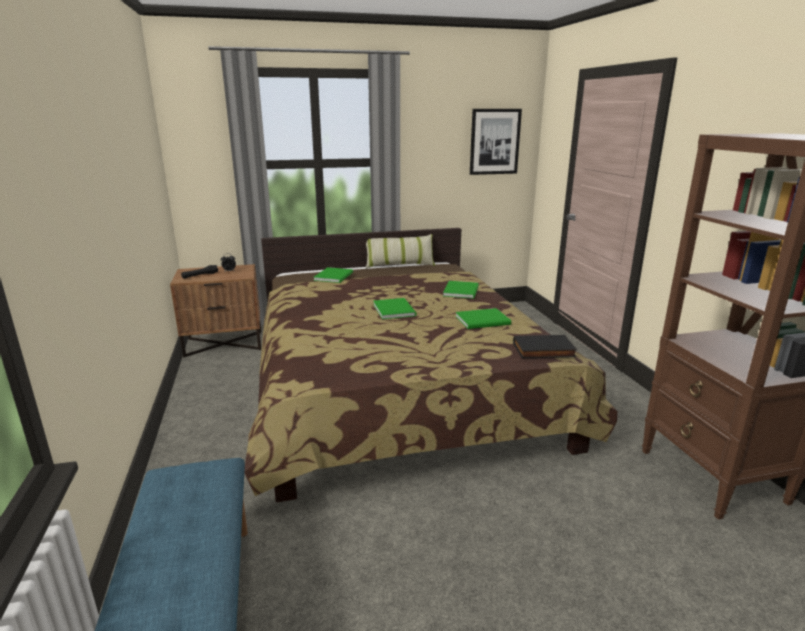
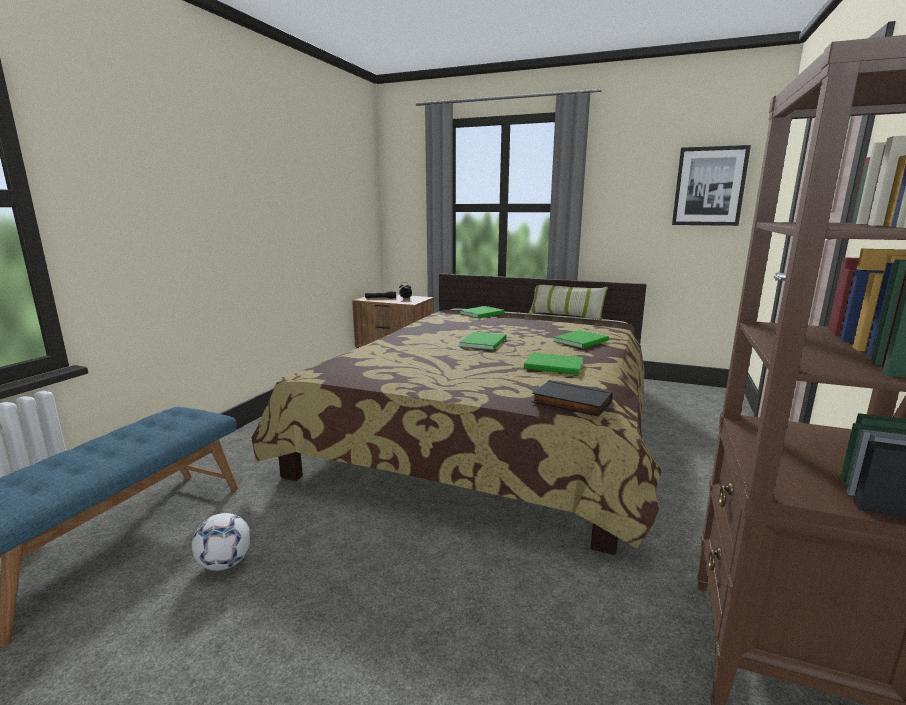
camera: 35 degrees right, 5 degrees down
none -> football [192,513,251,571]

